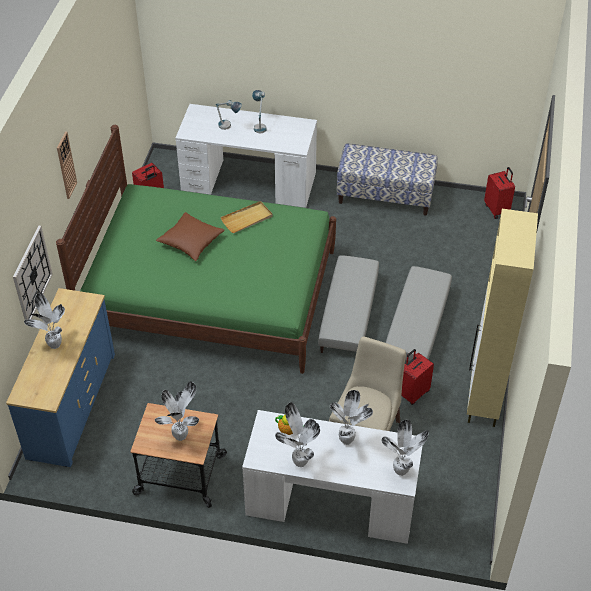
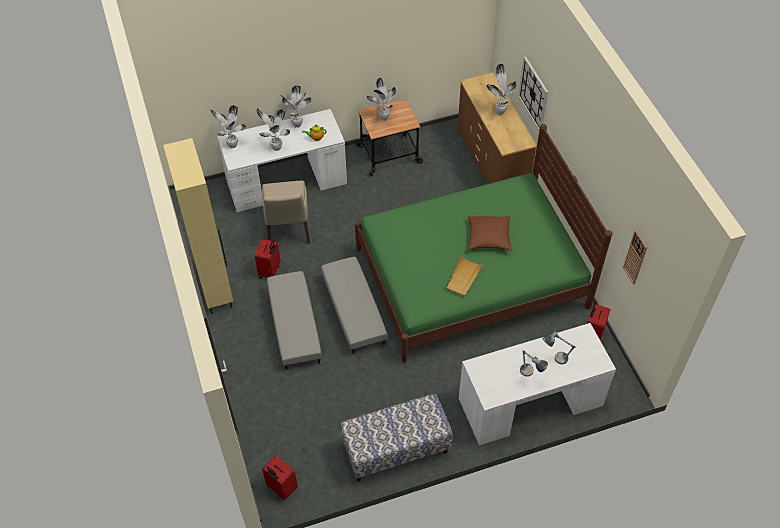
camera: 150 degrees right, 5 degrees up
blue dresser [6,288,115,467] -> brown dresser [457,73,537,184]
wall clock [57,131,77,199] -> wall clock moved to [623,230,647,285]

